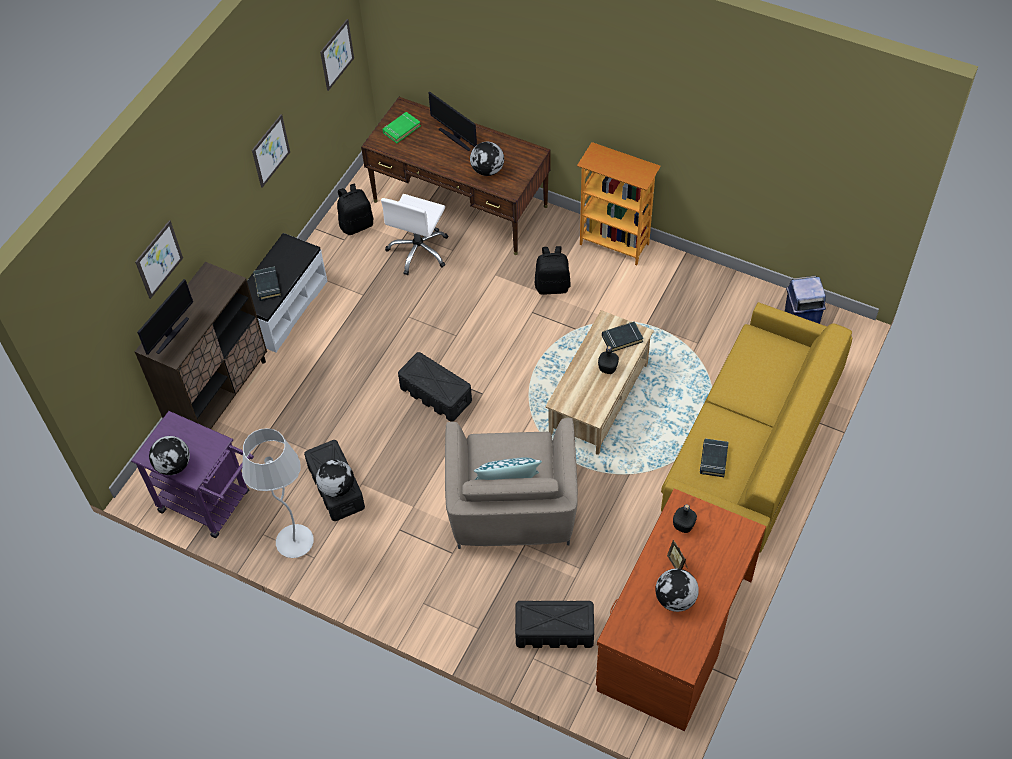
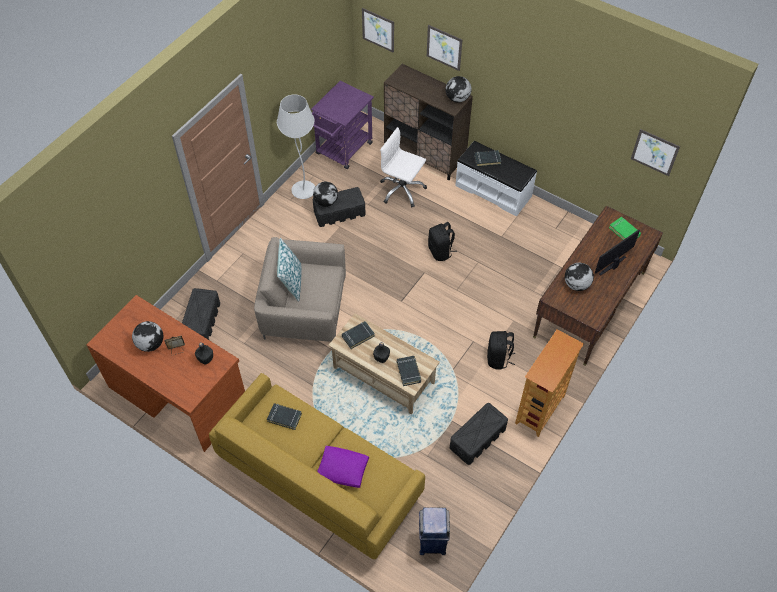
camera: 95 degrees right, 0 degrees up
monitor [137,279,193,355] -> none
globe [149,436,190,475] -> globe moved to [445,76,472,103]
picture [252,114,290,188] -> picture moved to [362,8,394,53]
black backpack [337,183,373,235] -> black backpack moved to [428,222,457,261]
white office chair [381,194,448,275] -> white office chair moved to [380,127,427,207]
black storage box [398,352,472,422] -> black storage box moved to [450,403,508,465]
none -> purple pillow [317,446,369,488]
none -> black book [342,321,375,349]

